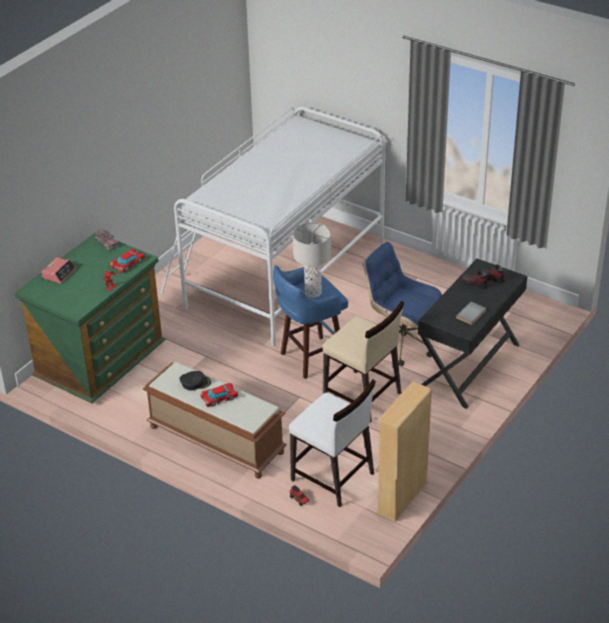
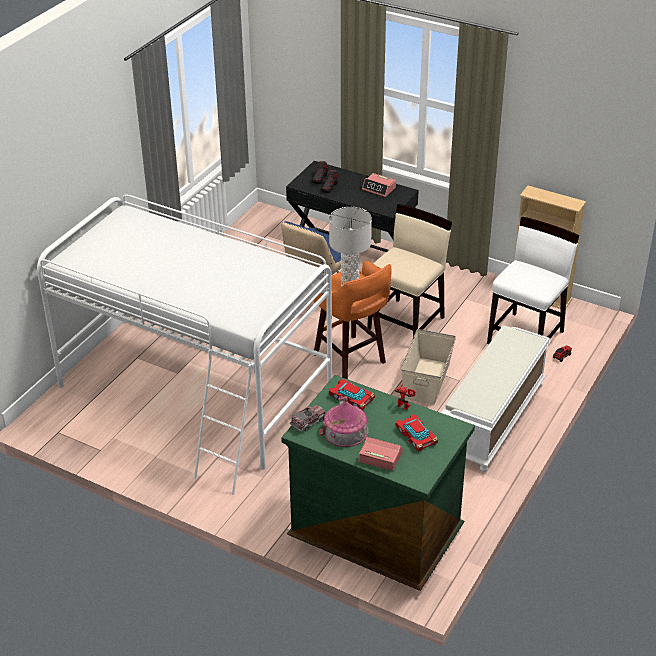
camera: 95 degrees left, 0 degrees up
brown bench [143,362,287,478] -> white bench [441,325,551,472]
black cap [180,371,211,391] -> none
toy car [200,383,238,407] -> toy car moved to [396,414,438,451]
blue stool [273,265,348,379] -> orange stool [313,260,392,379]
grey book [456,302,486,325] -> alarm clock [362,173,396,197]
none -> toy house [319,396,368,447]
none -> beige storage box [401,329,456,404]

